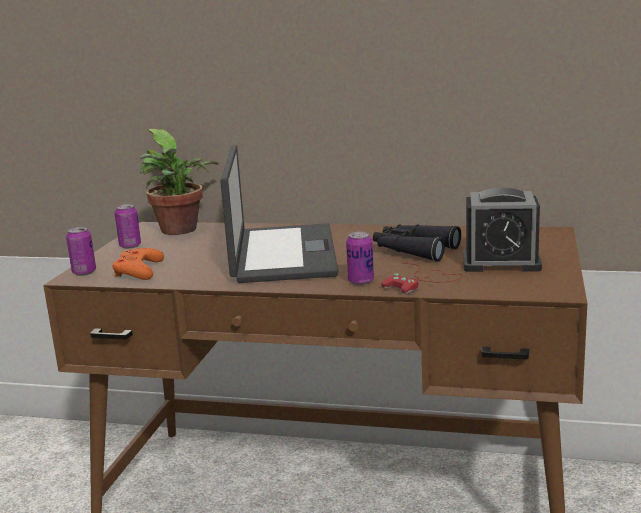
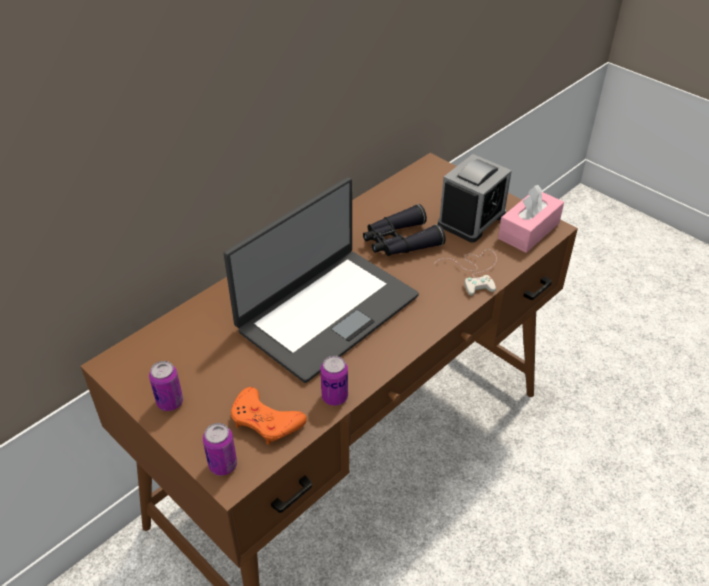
camera: 60 degrees left, 25 degrees up
potted plant [140,129,219,235] -> none
laptop [220,145,338,283] -> laptop turned 105 degrees clockwise [223,177,419,383]
can [346,232,374,285] -> can moved to [321,356,348,406]
red game controller [381,263,463,294] -> white game controller [434,249,497,296]
none -> pink tissue box [498,185,564,253]

